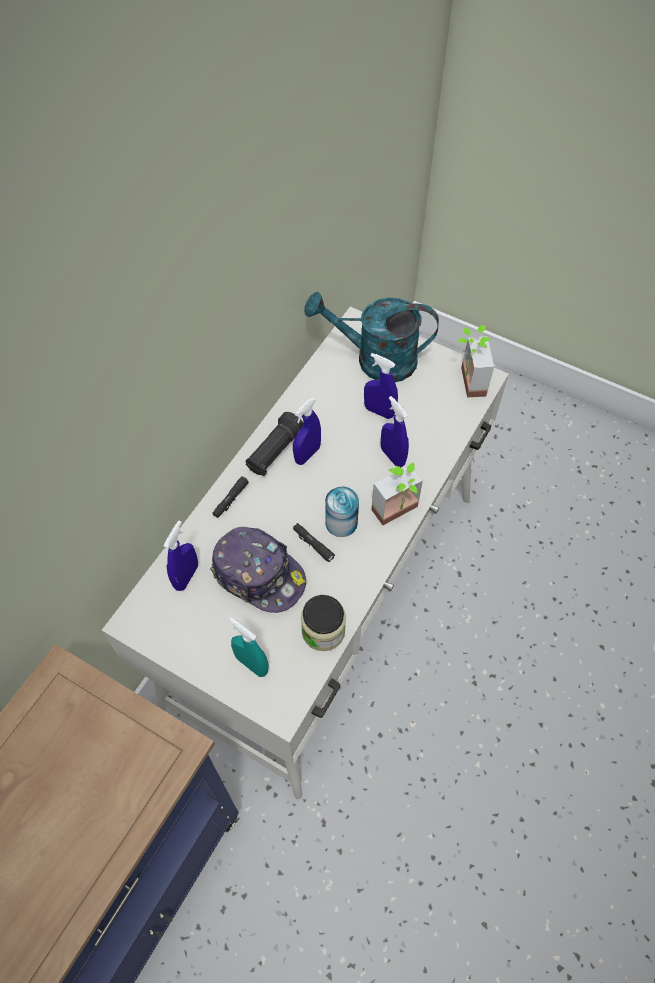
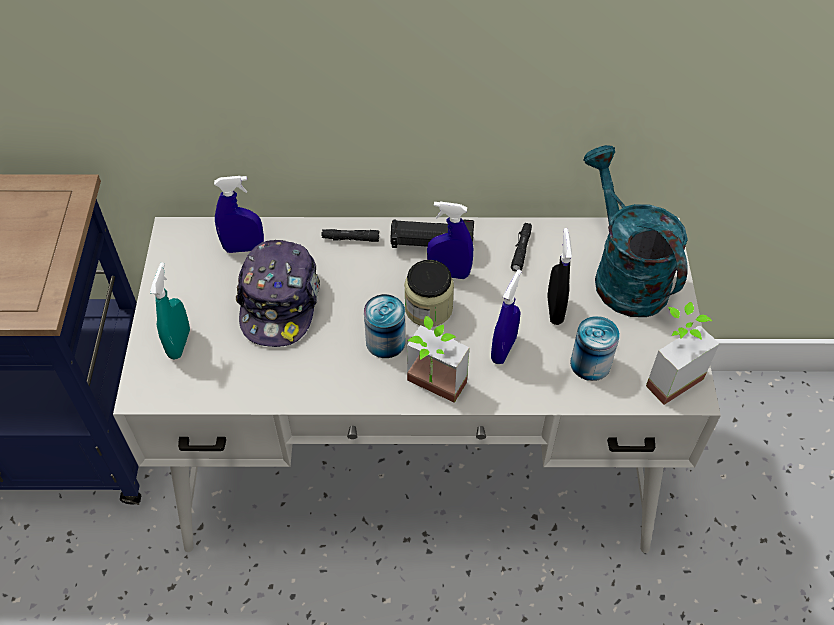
camera: 60 degrees right, 5 degrees down
black flashlight [293,523,335,562] -> black flashlight moved to [511,223,532,271]
jar [301,595,346,651] -> jar moved to [404,260,454,327]
blue spray bottle [364,353,398,419] -> black spray bottle [548,228,572,325]
none -> can [570,316,620,381]

